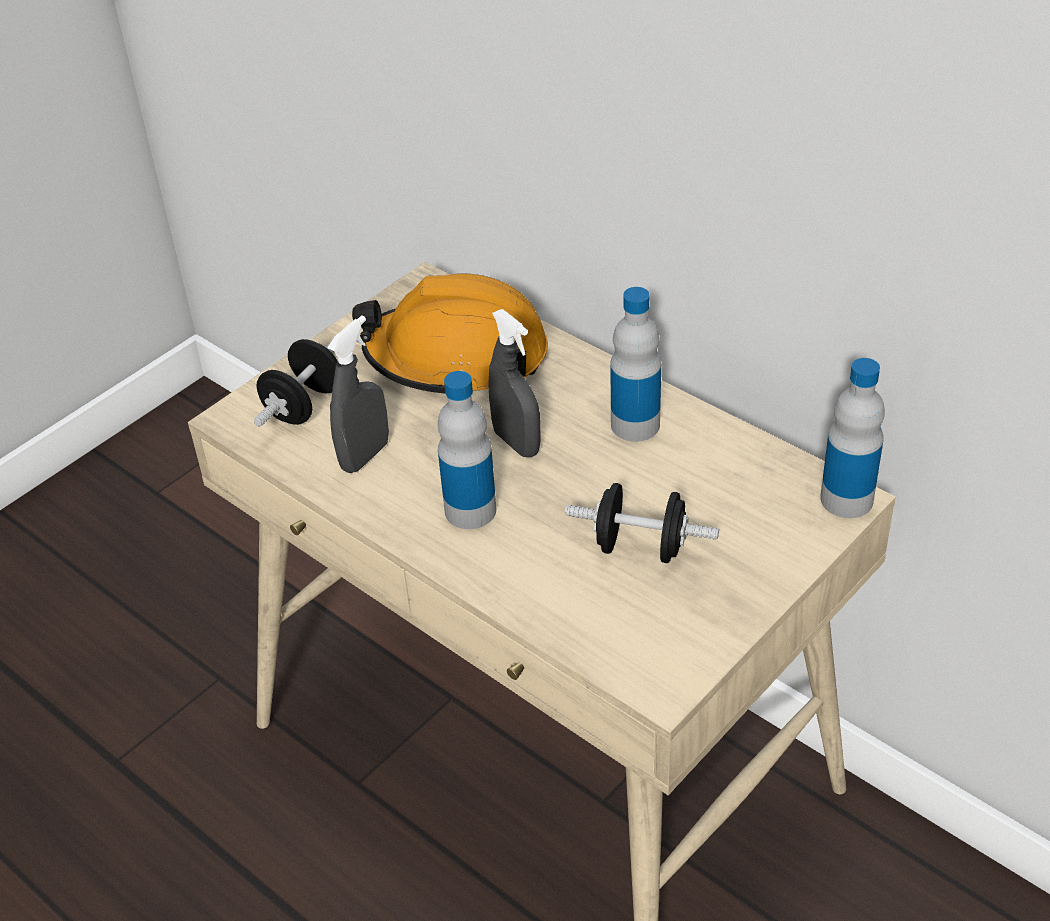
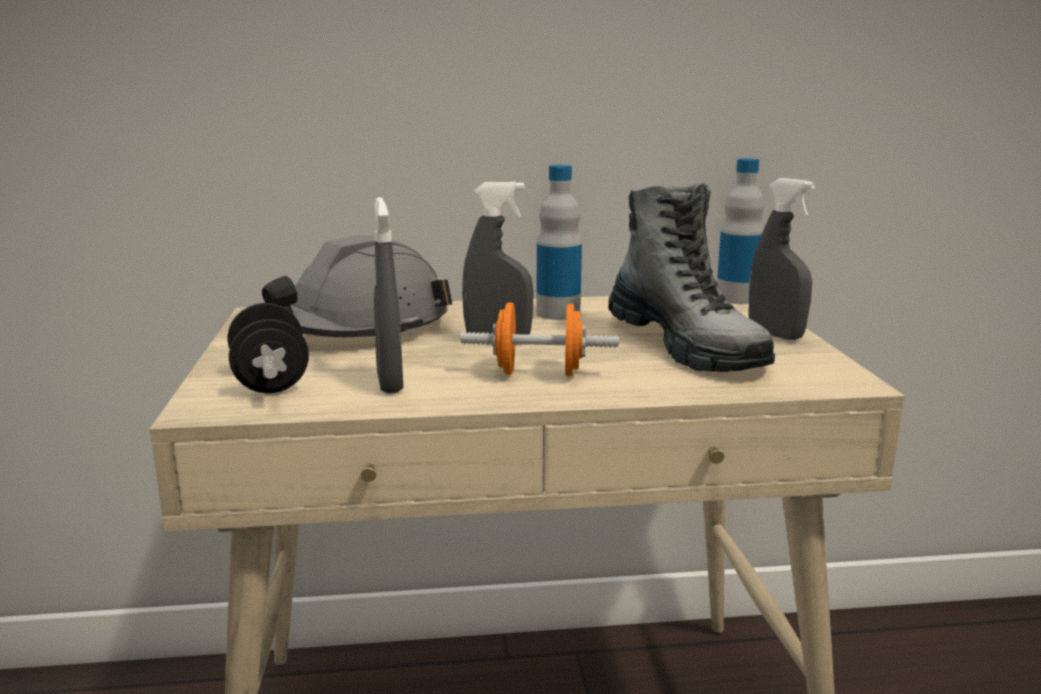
camera: 50 degrees left, 25 degrees down
orange hard hat [352,274,548,394] -> grey hard hat [262,235,452,337]
bottle [438,371,496,529] -> orange dumbbell [461,302,619,376]
black dumbbell [565,483,719,563] -> boot [608,182,775,372]
none -> grey spray bottle [749,178,815,340]

